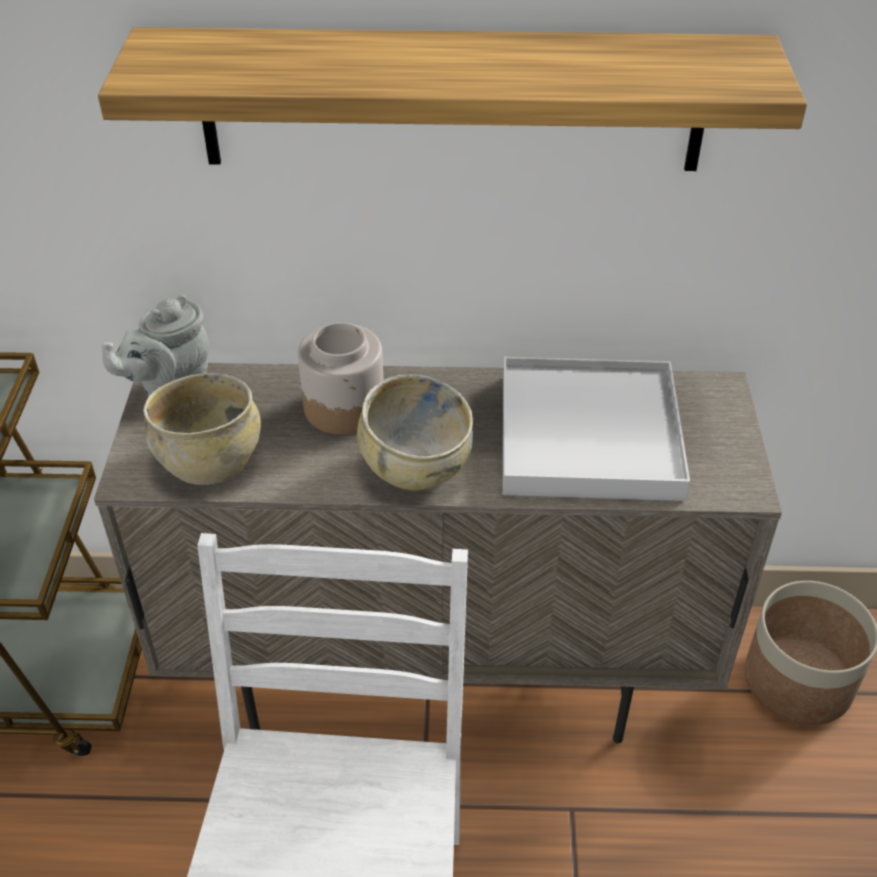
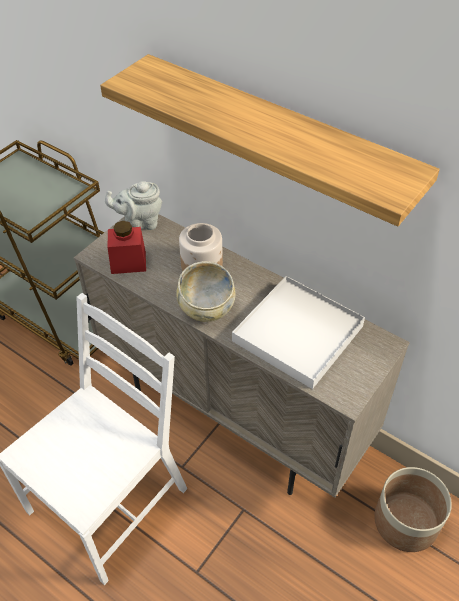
camera: 35 degrees right, 5 degrees up
beige bowl [143,373,261,485] -> red jar [108,221,146,274]

